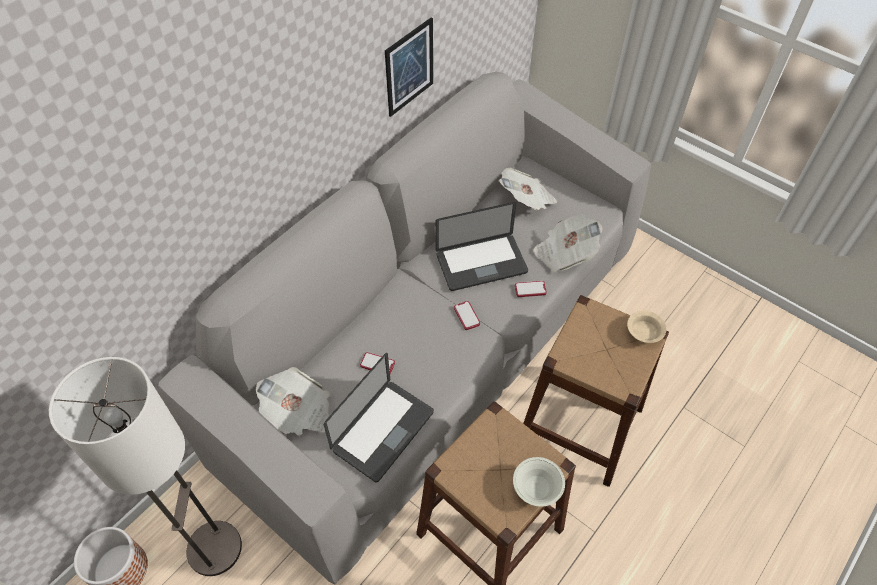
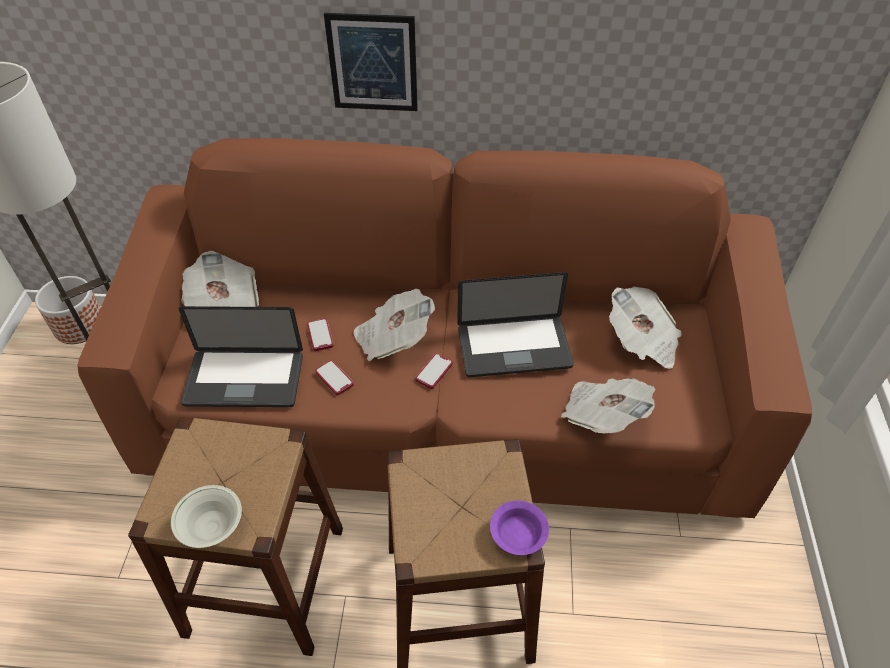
camera: 55 degrees right, 5 degrees down
grey sofa [158,72,651,584] -> brown sofa [77,138,812,518]
picture [385,17,433,117] -> picture moved to [324,13,418,111]
laptop [435,202,528,291] -> laptop turned 45 degrees counterclockwise [457,272,574,377]
phone [515,281,547,297] -> phone moved to [315,360,354,395]
beige bowl [627,311,666,343] -> purple bowl [490,500,549,555]
none -> newspaper [353,289,435,361]

